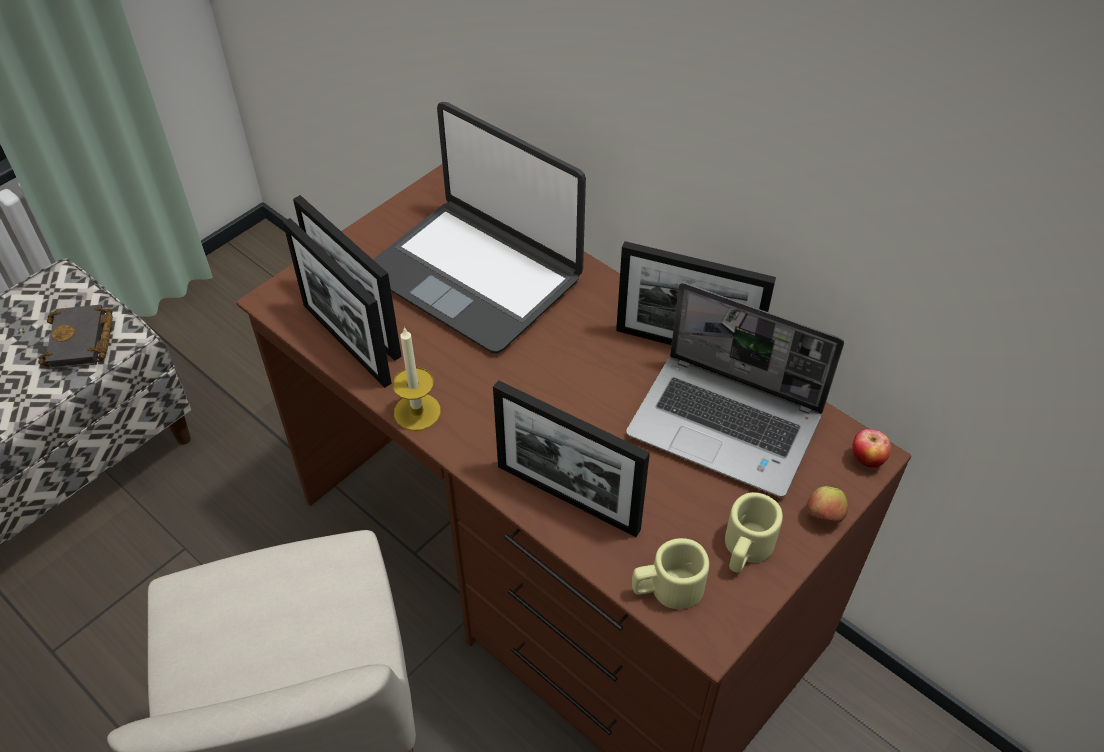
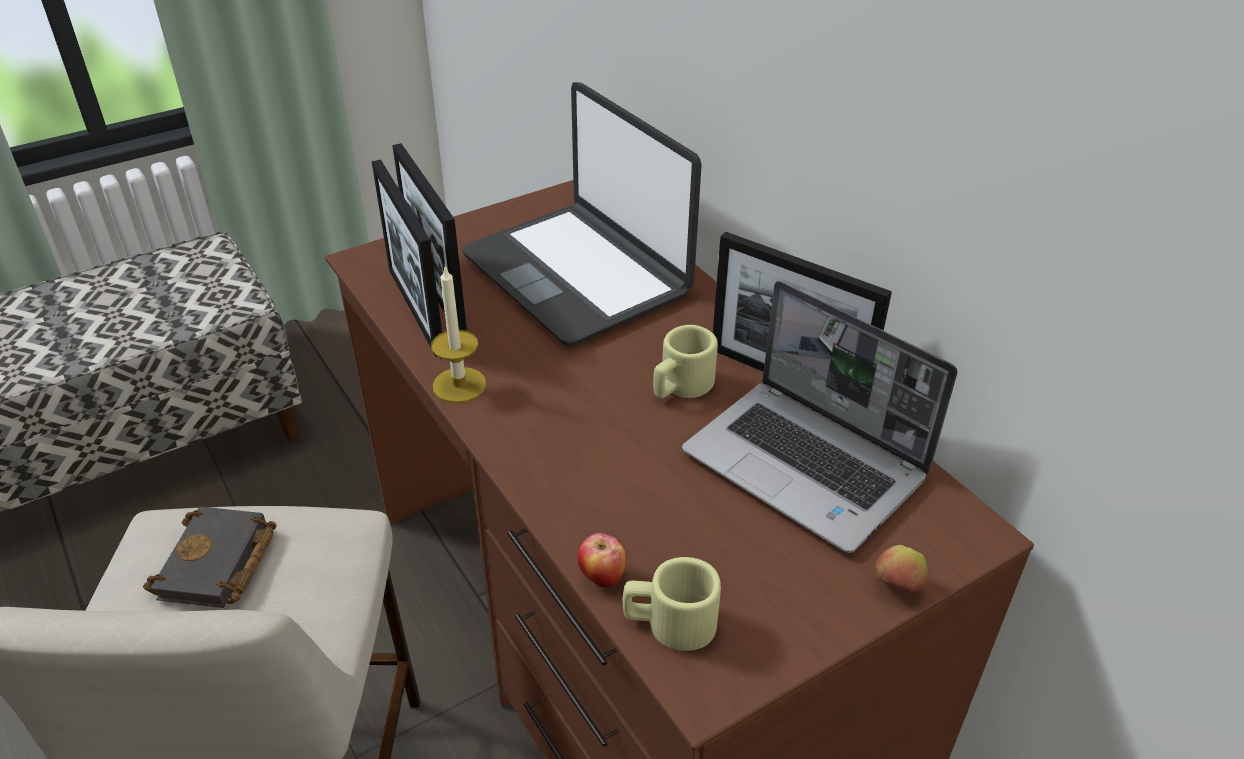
camera: 15 degrees right, 10 degrees down
black book [38,305,113,369] -> black book moved to [143,506,277,608]
picture frame [493,380,650,537] -> none
beige mug [725,492,783,573] -> beige mug moved to [653,325,718,398]
apple [852,429,891,468] -> apple moved to [578,533,627,588]

